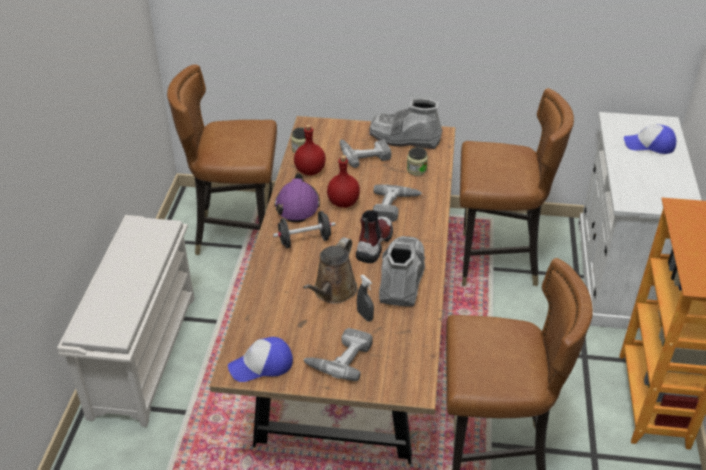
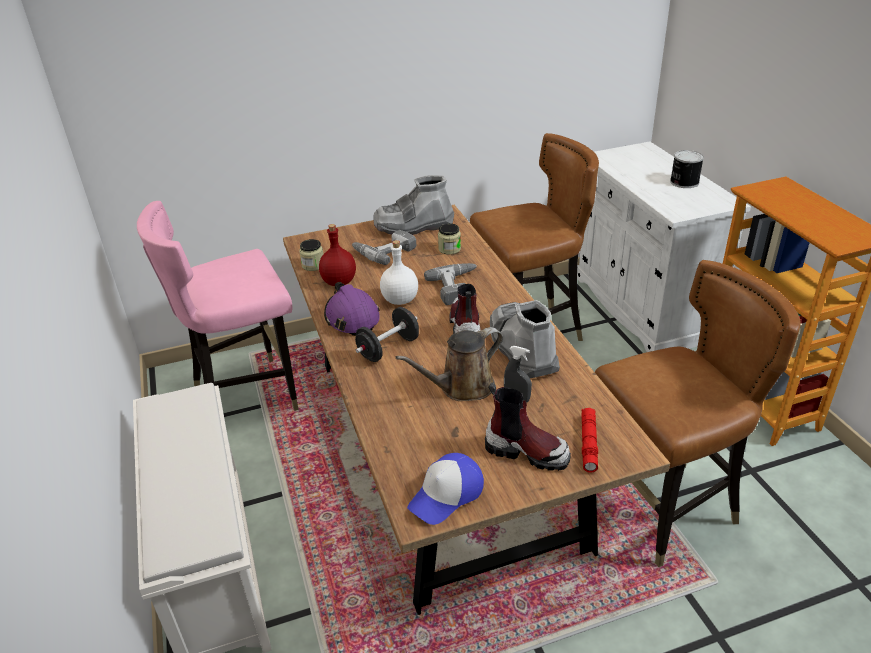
camera: 25 degrees left, 5 degrees down
brown chair [167,64,277,255] -> pink chair [137,201,299,411]
brown watering can [303,237,358,304] -> brown watering can turned 60 degrees clockwise [395,327,503,401]
power drill [303,328,373,381] -> boot [485,382,571,471]
red bottle [327,155,360,208] -> white bottle [380,240,418,305]
cap [624,124,676,154] -> none
none -> red flashlight [581,408,598,473]
none -> can [670,150,704,188]

